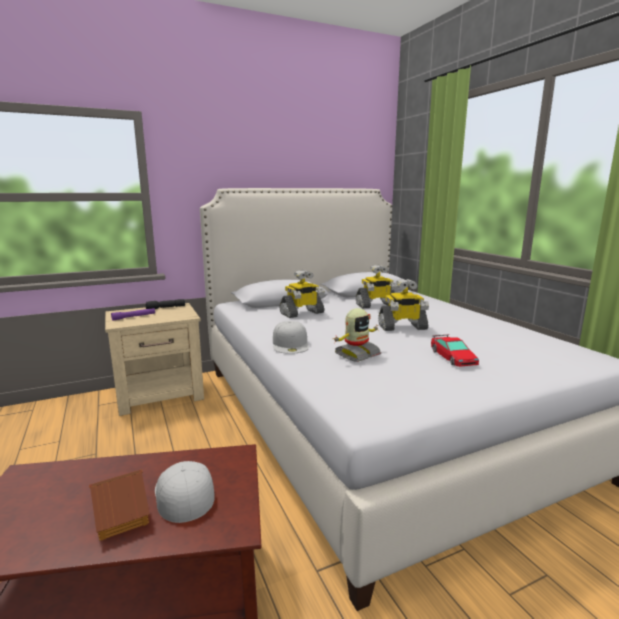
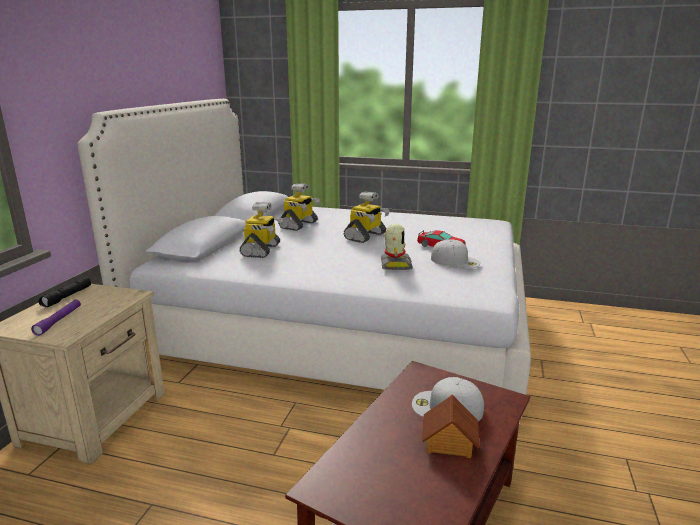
camera: 50 degrees left, 5 degrees up
white cap [273,321,309,354] -> white cap moved to [431,239,480,269]

